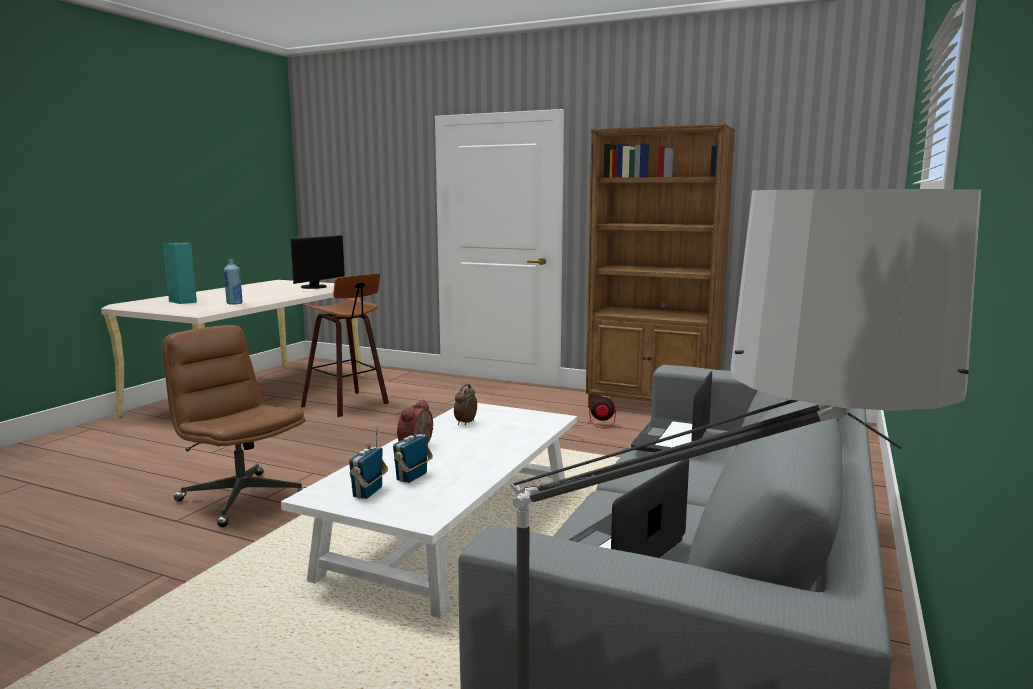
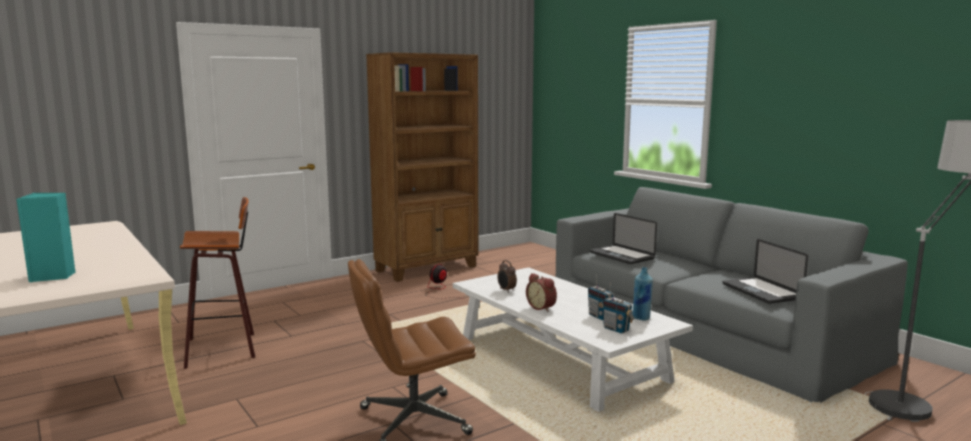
camera: 60 degrees left, 0 degrees up
blue bottle [224,259,242,305] -> blue bottle moved to [632,267,653,320]
monitor [291,235,345,289] -> none

